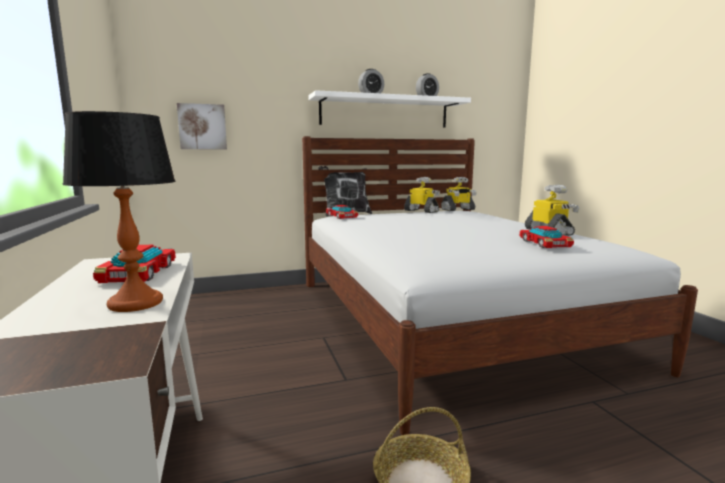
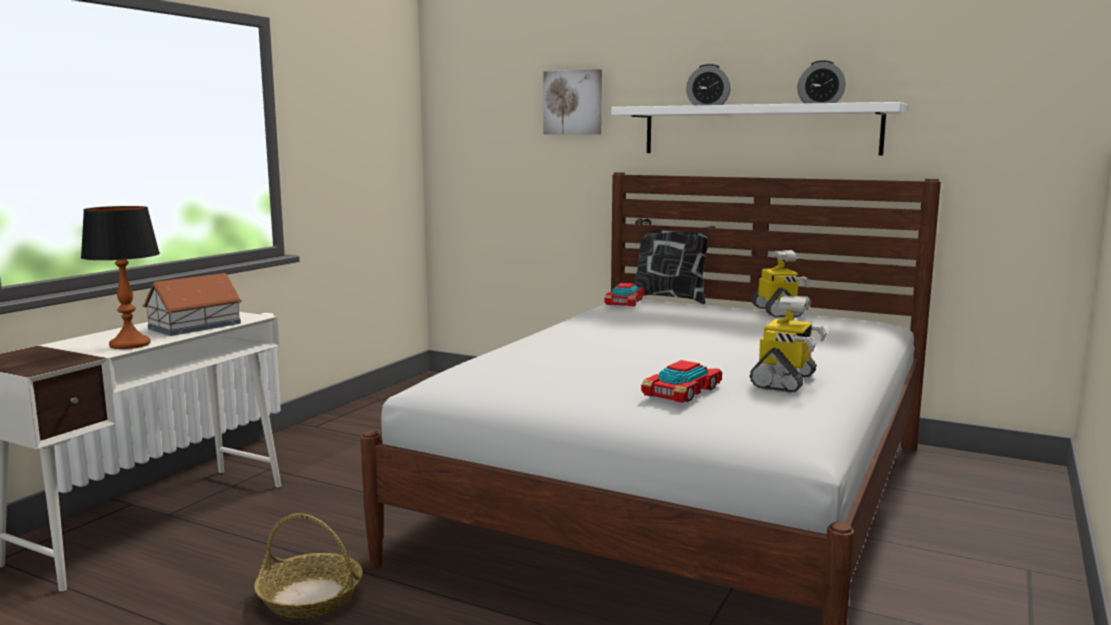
camera: 45 degrees right, 0 degrees up
toy car [93,245,176,283] -> toy house [142,273,242,336]
picture [177,103,227,149] -> picture moved to [543,69,602,135]
toy robot [441,177,477,211] -> none

